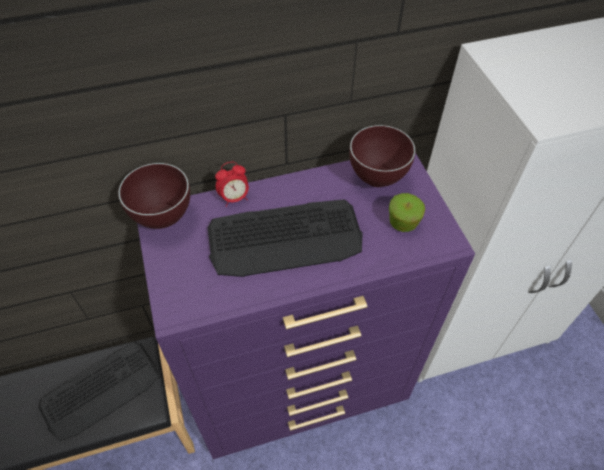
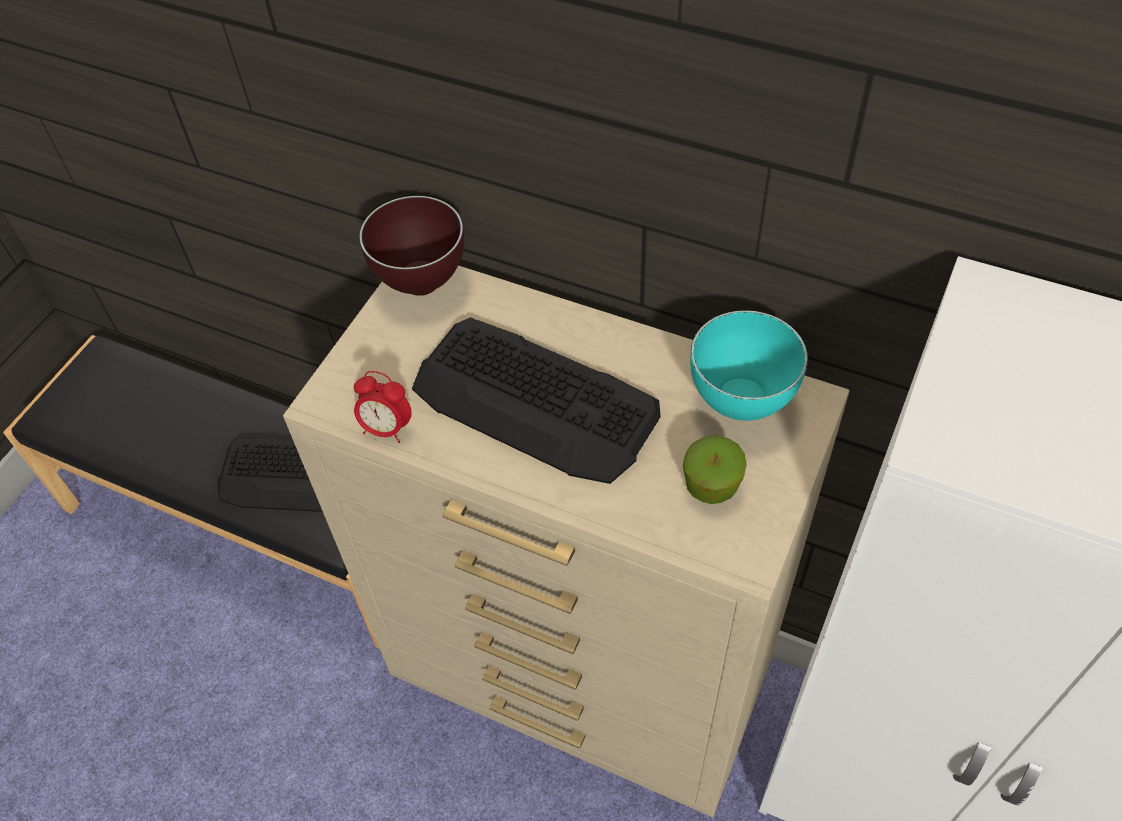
camera: 45 degrees right, 0 degrees up
purple dresser [137,153,475,459] -> beige dresser [283,265,849,817]
alarm clock [215,162,249,207] -> alarm clock moved to [354,371,412,443]
brown bowl [349,125,416,187] -> turquoise bowl [690,310,808,421]

